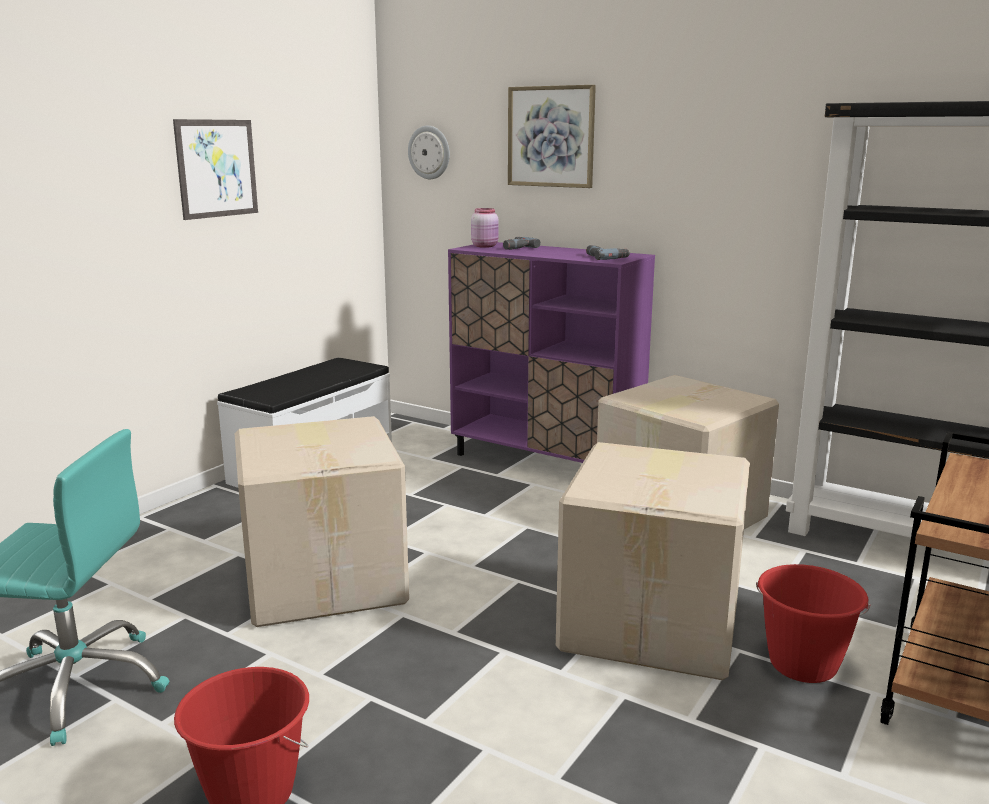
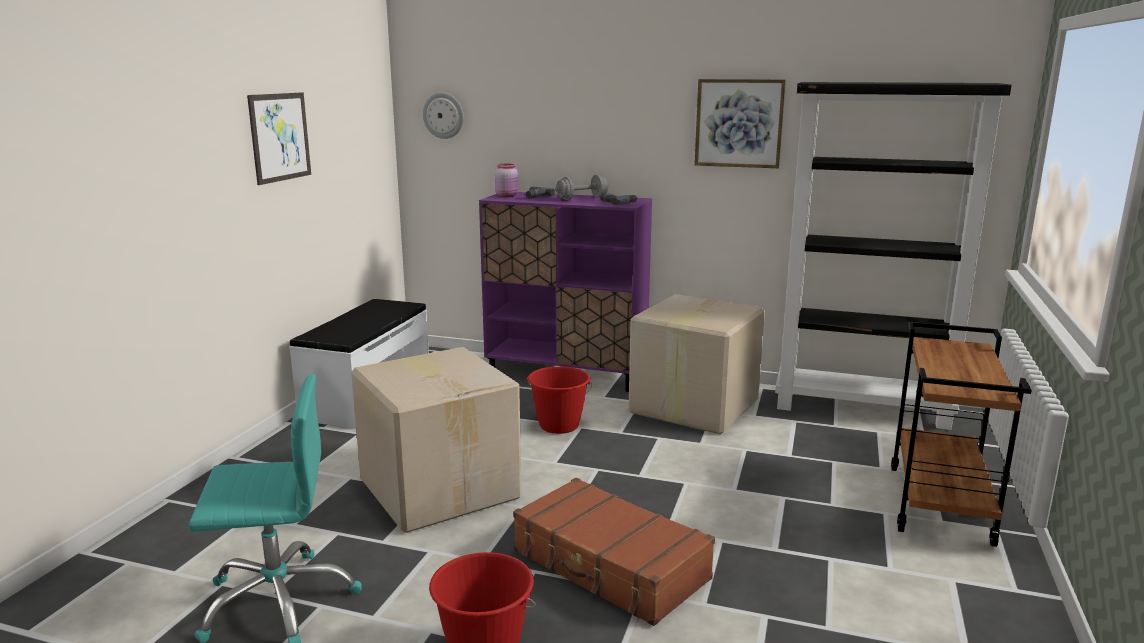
camera: 15 degrees left, 0 degrees up
picture [508,85,596,188] -> picture moved to [694,79,786,168]
cardboard box [556,442,750,680] -> none
red bucket [756,564,870,683] -> red bucket moved to [527,366,592,434]
none -> brown suitcase [513,477,715,626]
none -> grey dumbbell [555,175,609,200]

